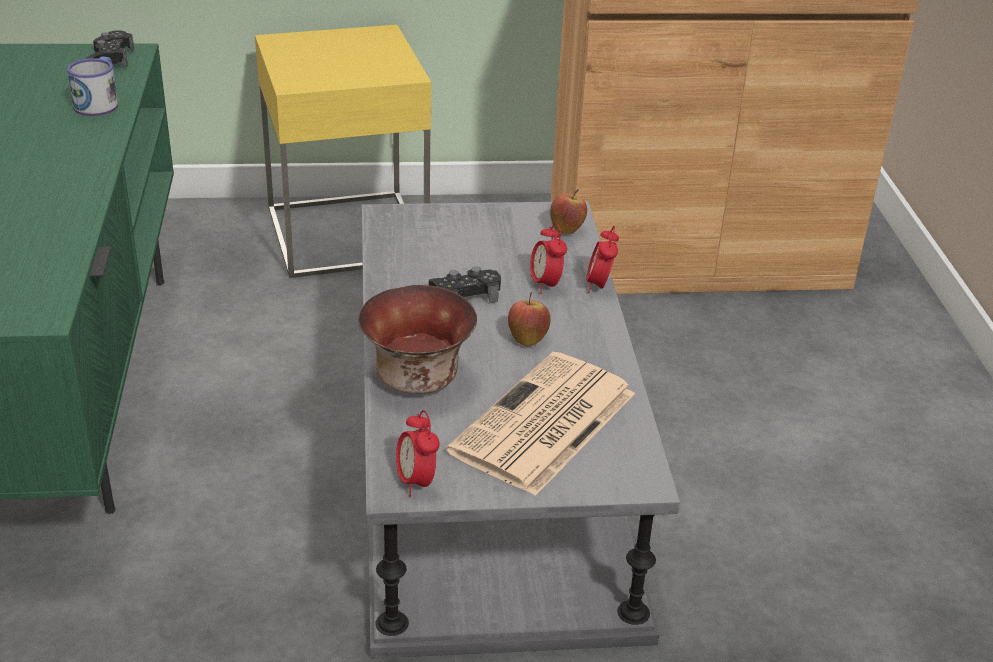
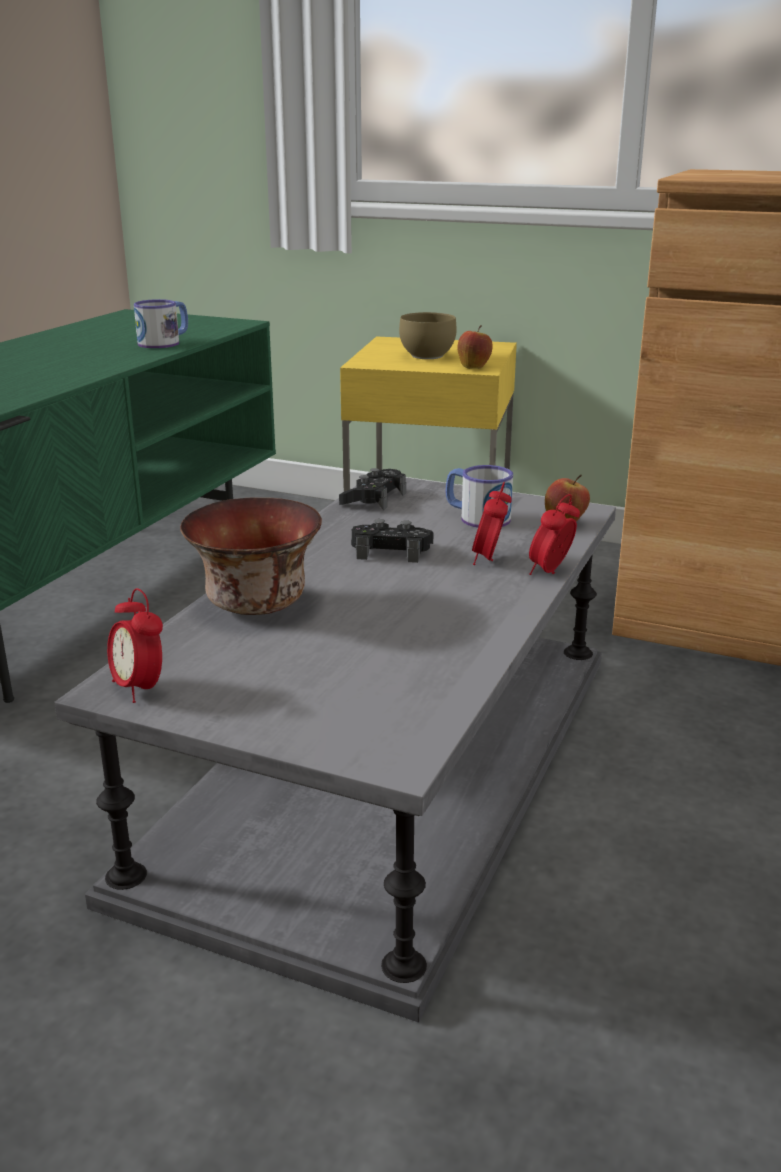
camera: 30 degrees right, 10 degrees down
black game controller [85,30,134,68] -> black game controller moved to [339,468,406,510]
alarm clock [396,410,440,497] -> alarm clock turned 45 degrees counterclockwise [107,588,163,703]
newspaper [446,352,635,496] -> none
apple [508,292,551,346] -> apple moved to [457,325,493,369]
none -> brown bowl [399,312,457,359]
none -> mug [446,465,513,528]

